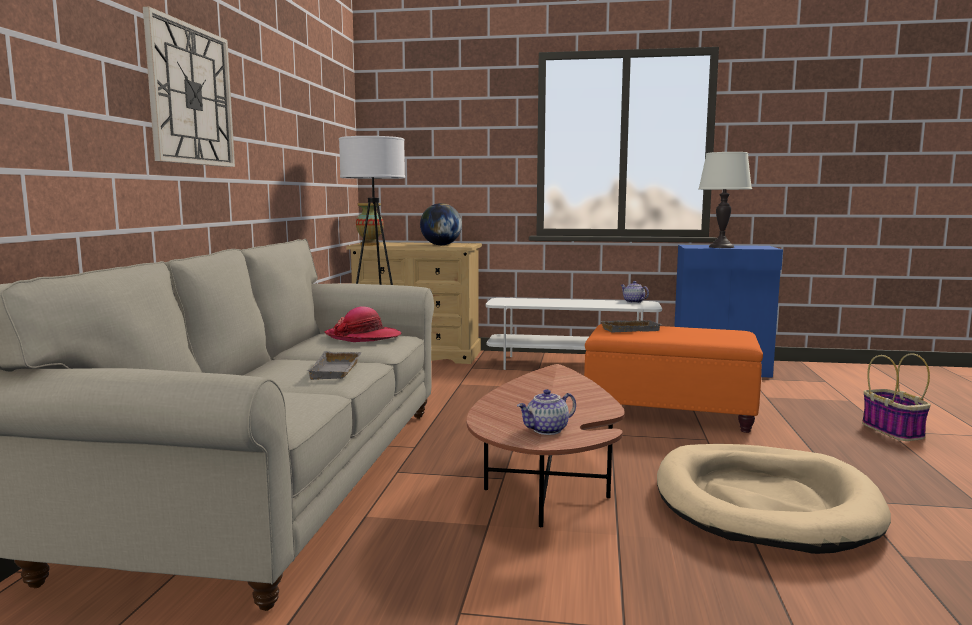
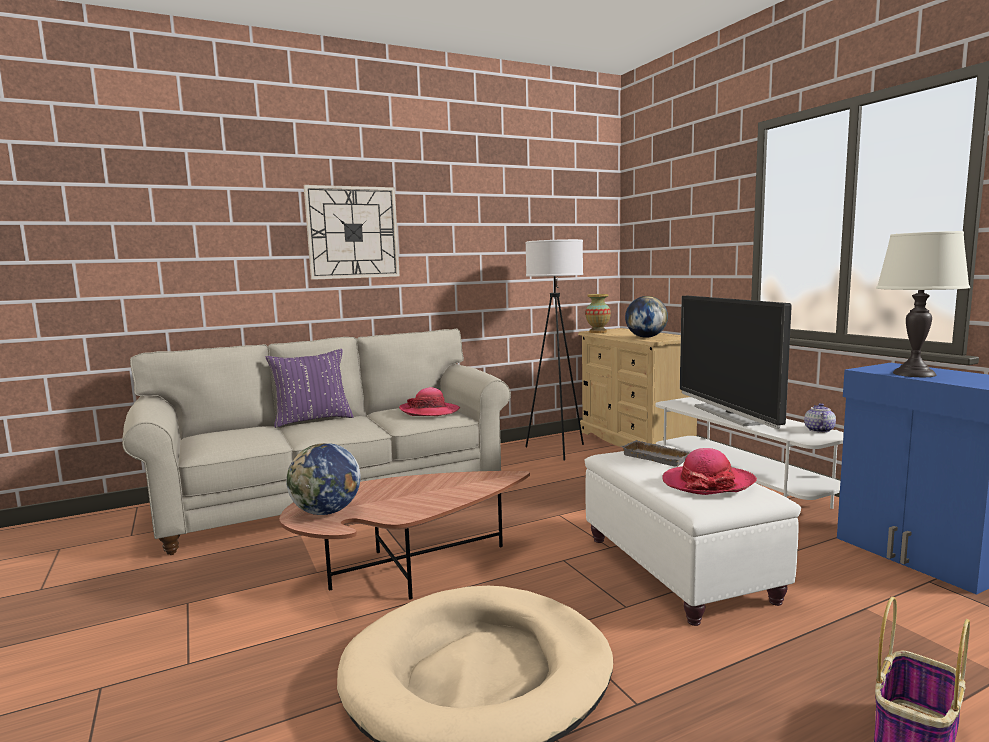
camera: 55 degrees right, 0 degrees up
grey tray [307,351,361,380] -> none
teapot [517,389,576,435] -> globe [286,443,361,515]
orange ottoman [584,324,763,433] -> white ottoman [584,445,801,626]
none -> purple pillow [266,349,353,428]
none -> hat [662,448,757,495]
none -> television [680,296,792,429]

